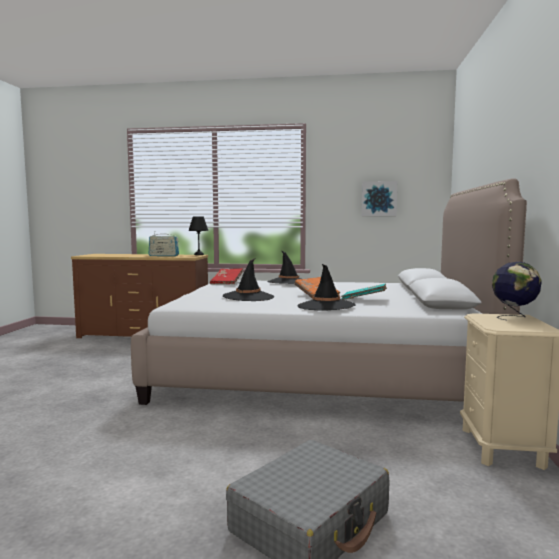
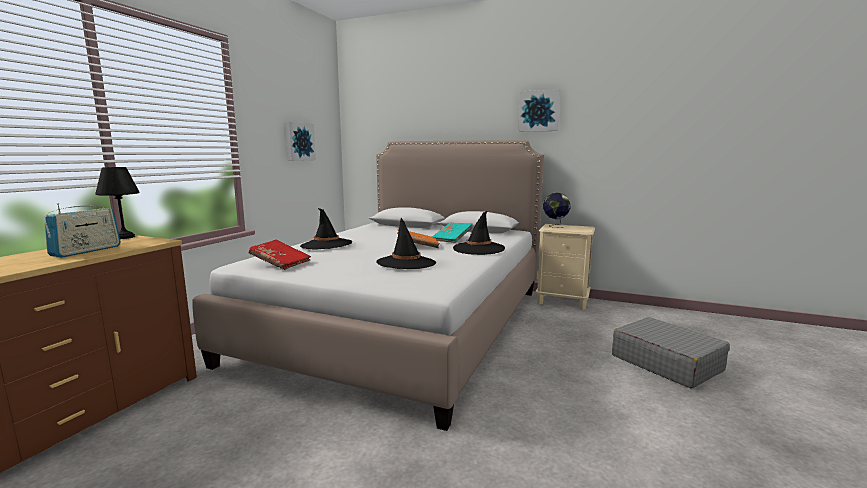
camera: 75 degrees left, 5 degrees up
none -> picture [518,89,561,132]

